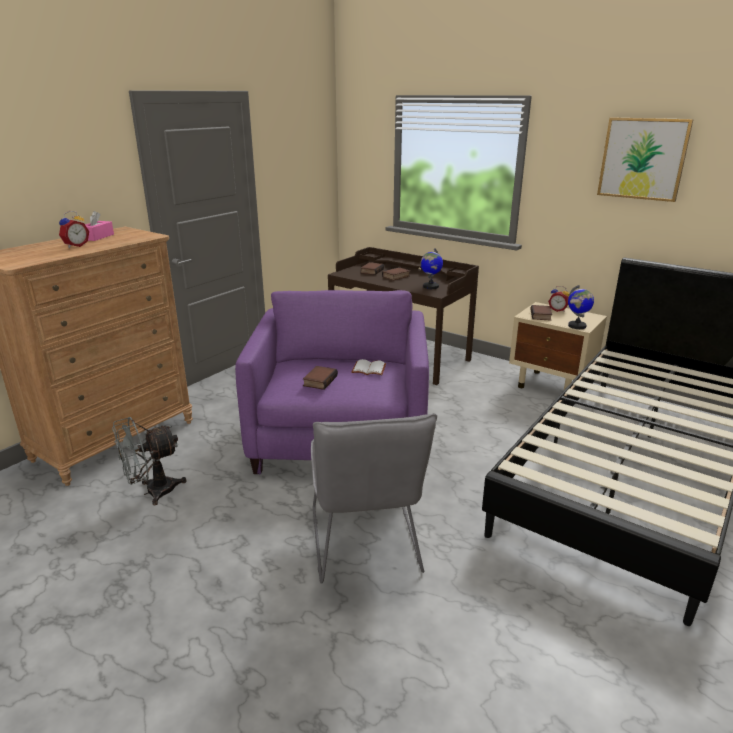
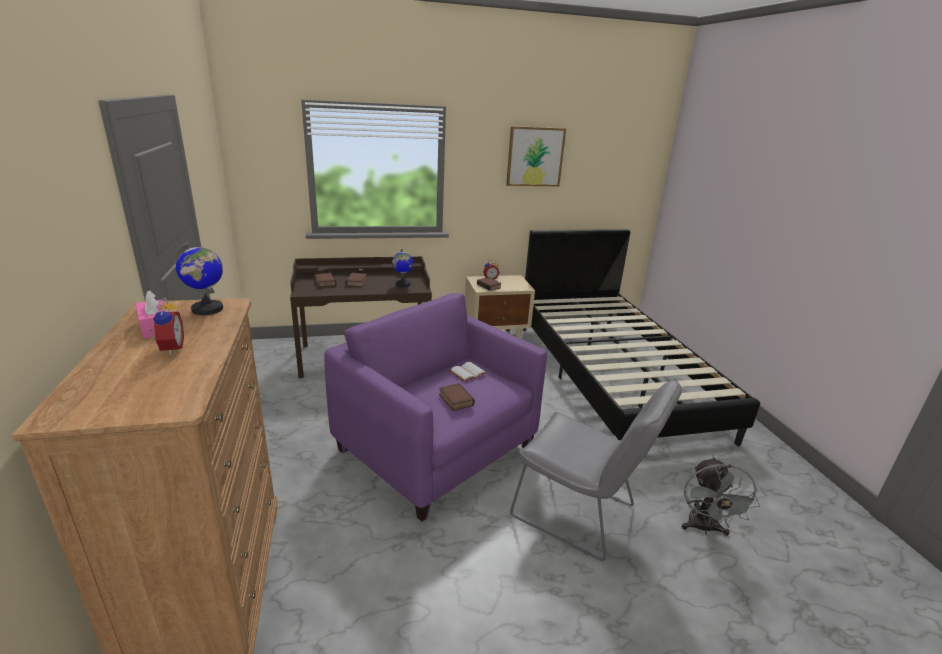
camera: 50 degrees left, 0 degrees up
grey fan [112,417,187,505] -> grey fan moved to [682,457,760,536]
globe [568,285,594,329] -> globe moved to [175,242,223,315]

